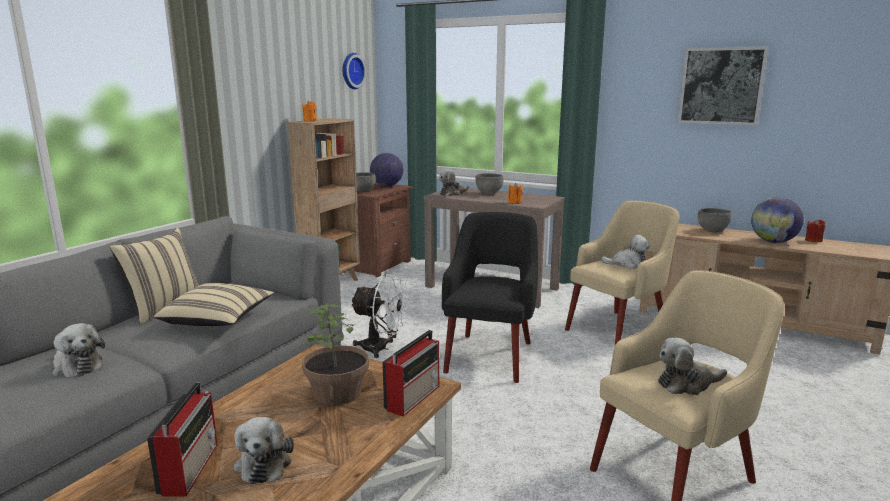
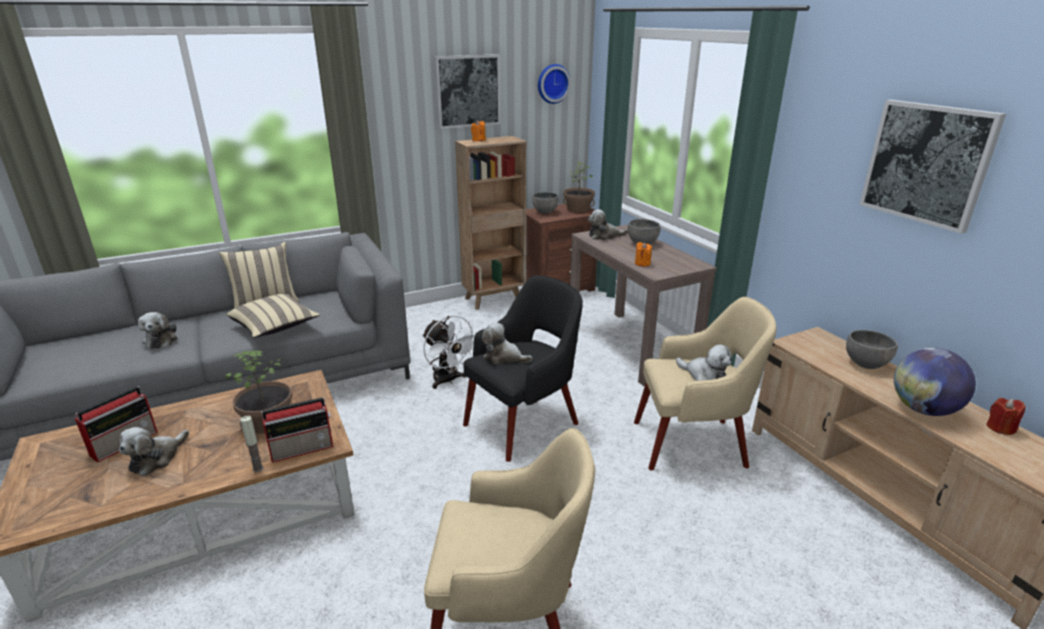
camera: 35 degrees right, 10 degrees up
globe [370,153,403,186] -> potted plant [563,162,596,212]
plush toy [658,338,727,395] -> plush toy moved to [482,322,532,364]
none -> candle [240,416,264,472]
none -> picture [434,54,501,129]

